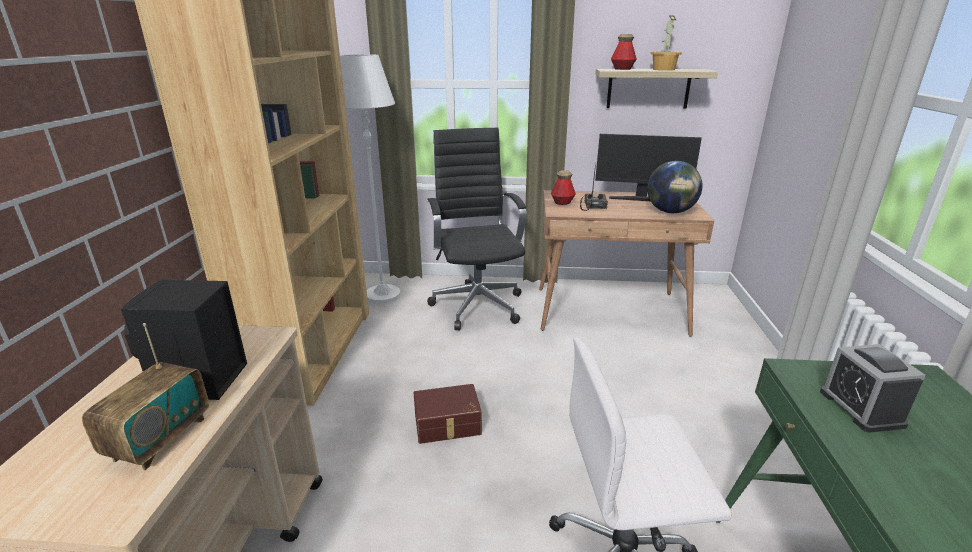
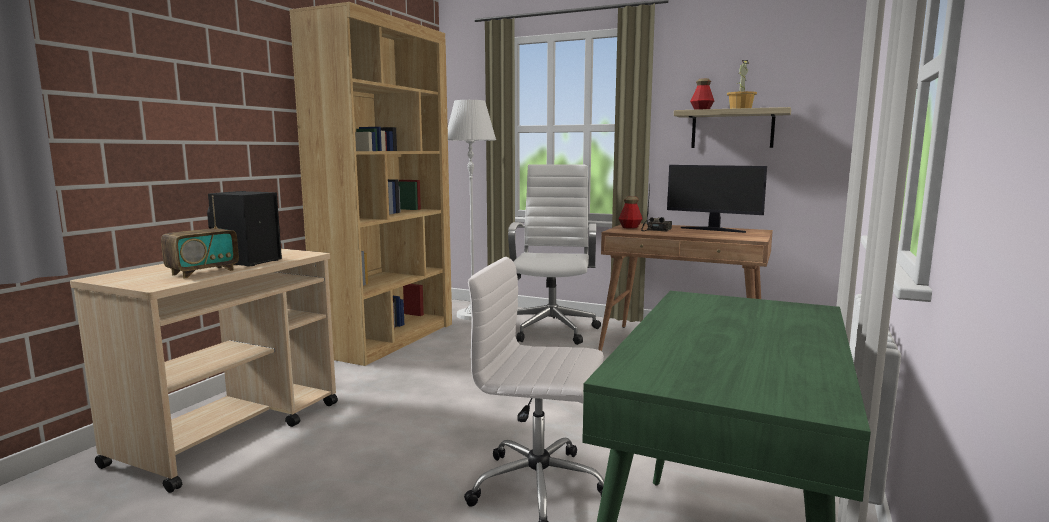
camera: 20 degrees right, 15 degrees down
brown storage box [414,384,482,444] -> none
black office chair [427,128,527,330] -> white office chair [508,164,601,345]
globe [647,161,703,213] -> none
alarm clock [820,344,926,433] -> none

